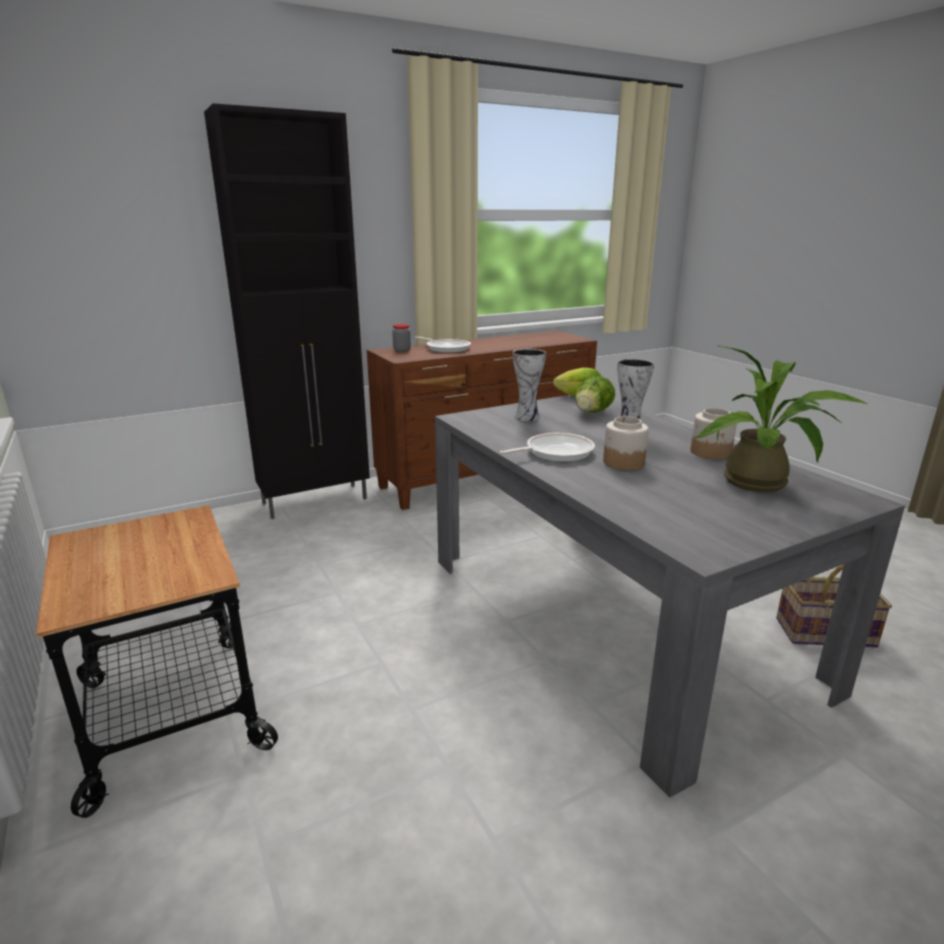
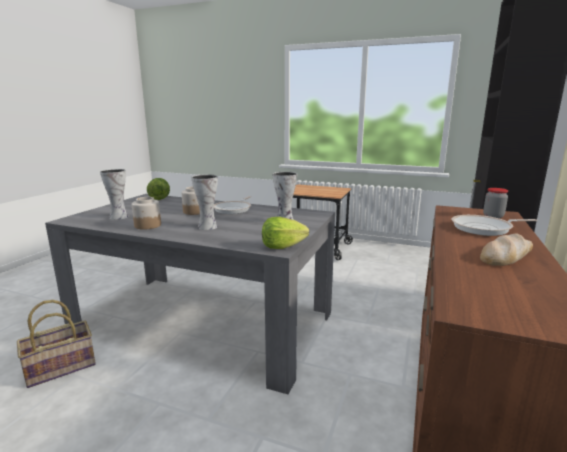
camera: 140 degrees right, 5 degrees down
lettuce [575,376,615,413] -> lettuce moved to [147,178,170,200]
potted plant [694,346,867,492] -> vase [100,169,129,220]
none -> bread [480,234,533,266]

